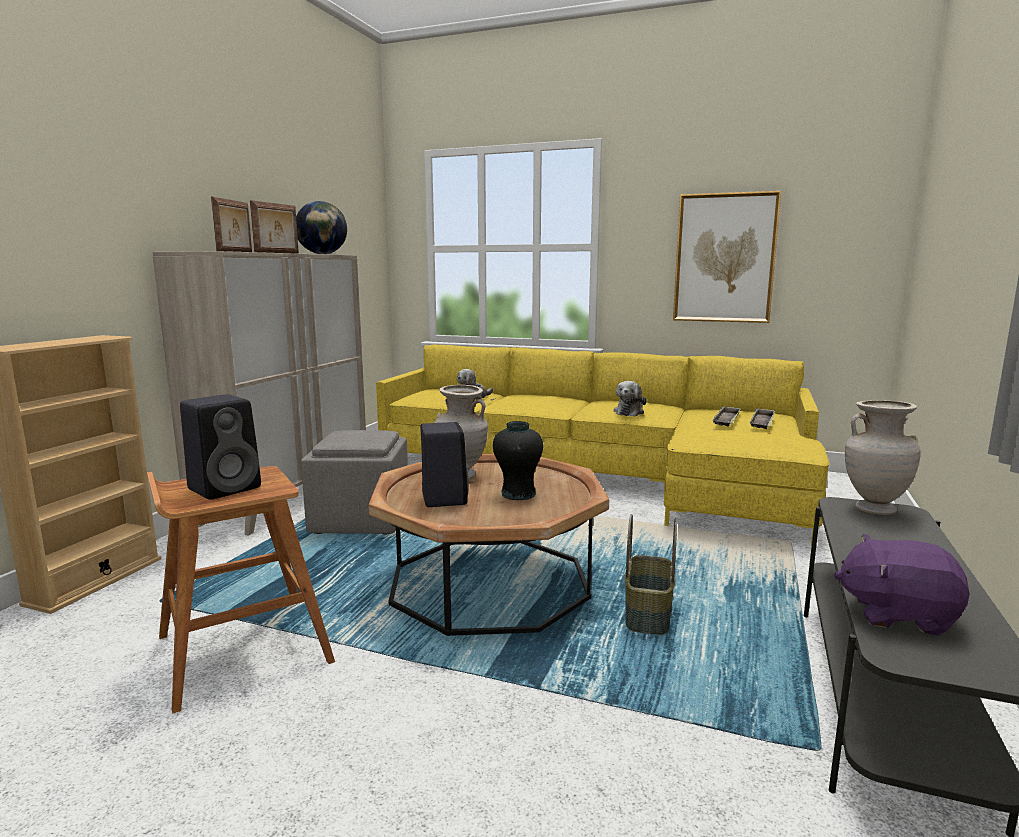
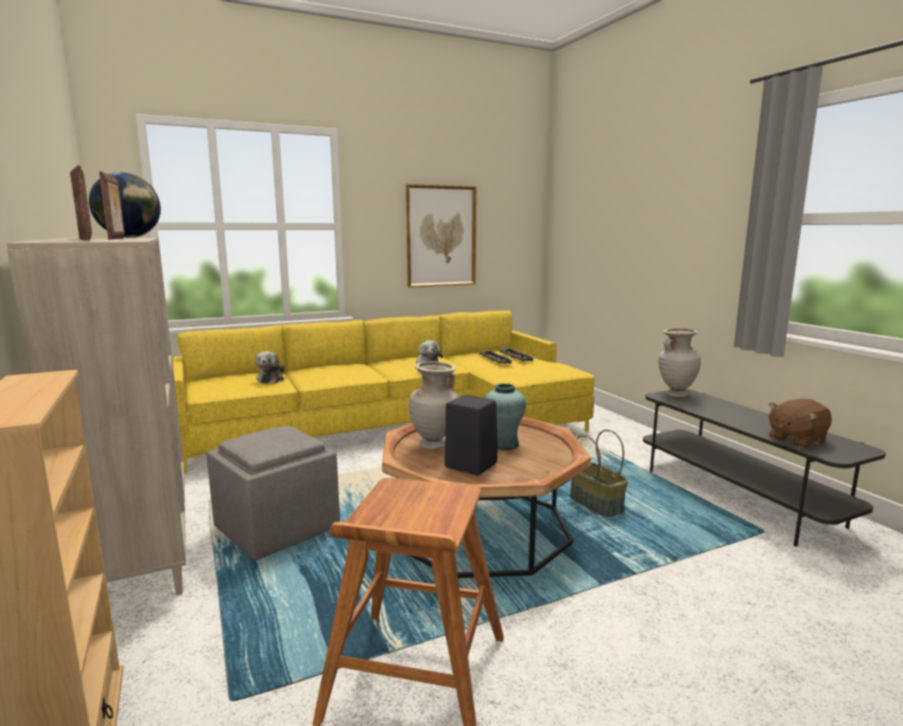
camera: 45 degrees left, 0 degrees up
black speaker [180,394,261,500] -> none
black vase [493,421,543,500] -> turquoise vase [485,383,526,450]
purple plush toy [834,534,970,635] -> brown plush toy [768,399,832,448]

